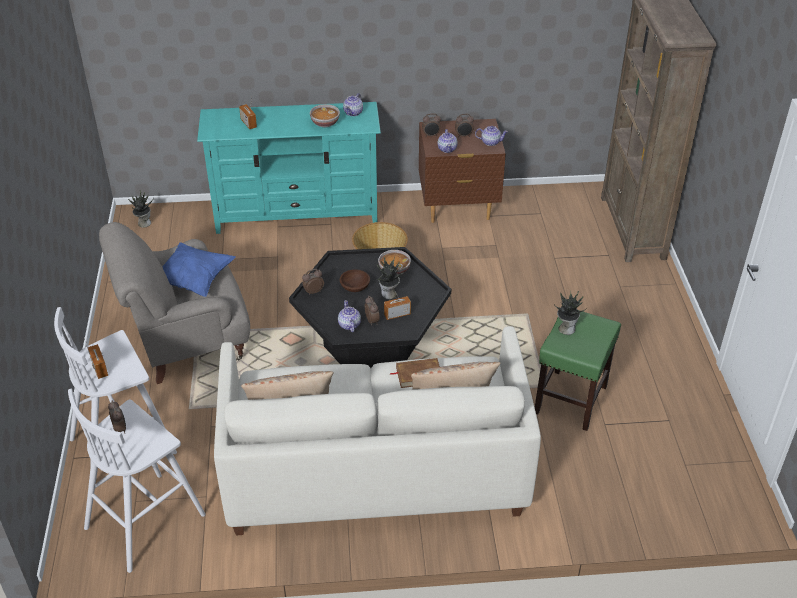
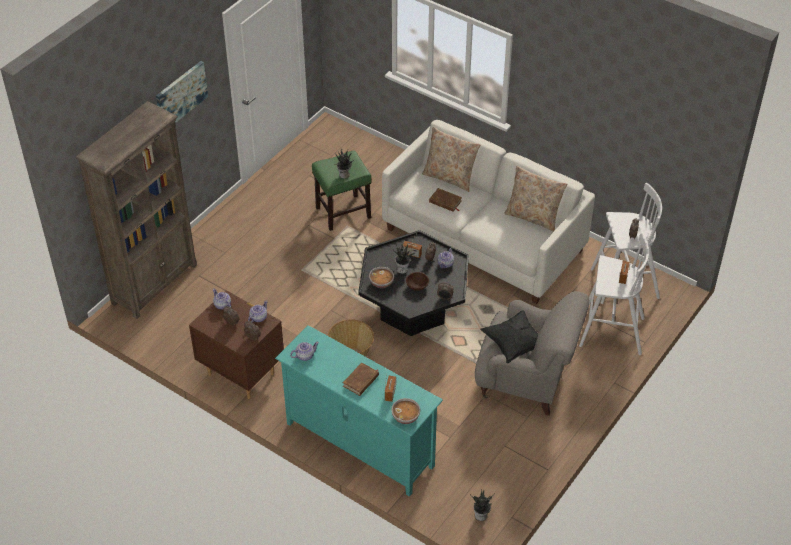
camera: 140 degrees left, 5 degrees up
blue pillow [163,242,236,297] -> black pillow [480,310,538,364]
bowl [310,104,340,127] -> bowl moved to [391,398,420,424]
none -> picture [156,61,208,123]
none -> brown book [343,362,379,396]

